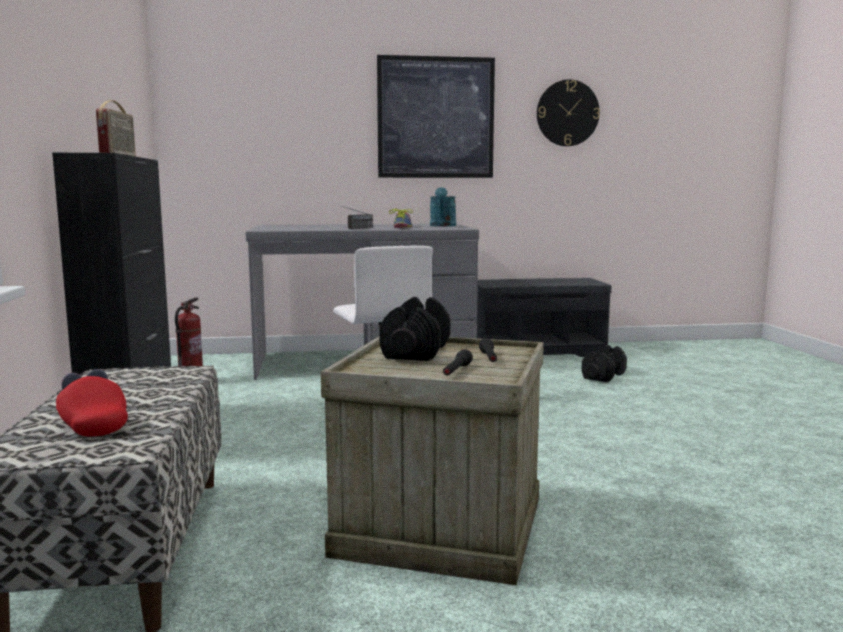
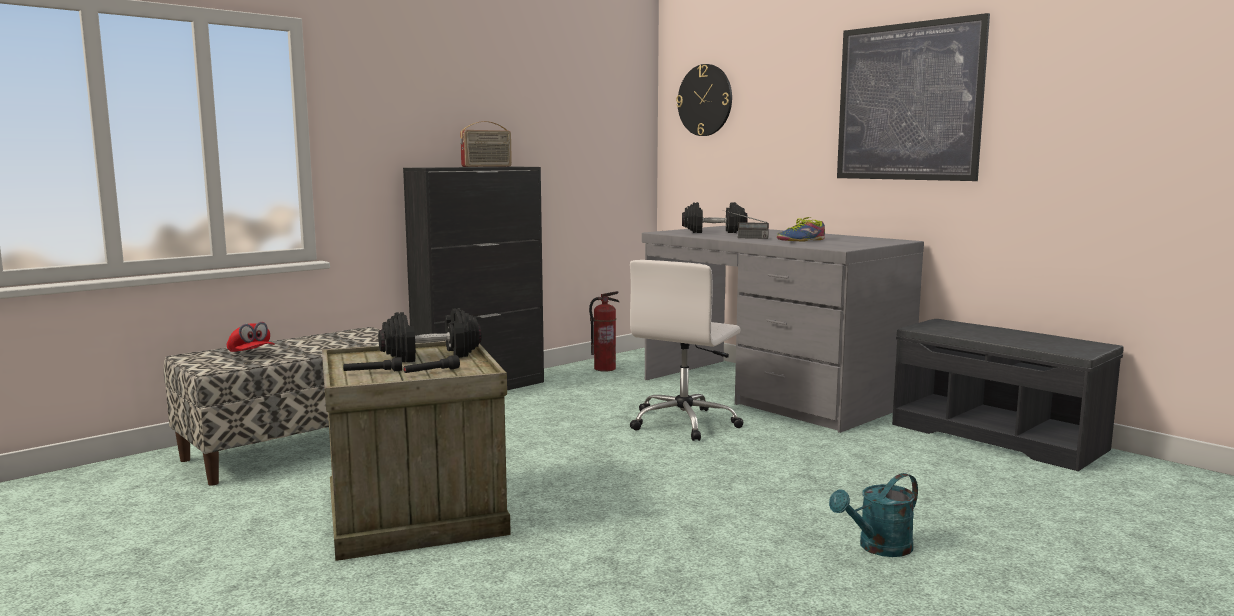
camera: 55 degrees right, 0 degrees up
red cap [56,369,128,436] -> red cap turned 120 degrees clockwise [227,322,275,352]
turquoise watering can [430,187,456,227] -> turquoise watering can moved to [829,473,918,557]
wall clock [537,79,600,146] -> wall clock moved to [676,64,732,136]
black dumbbell [582,345,627,382] -> black dumbbell moved to [682,202,748,233]

